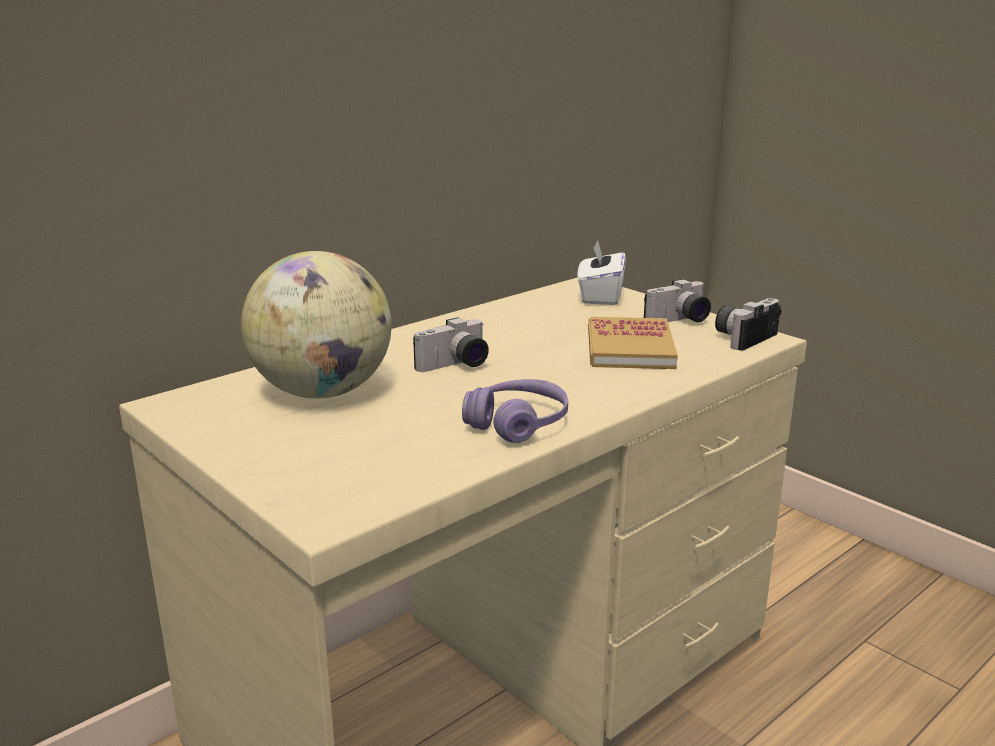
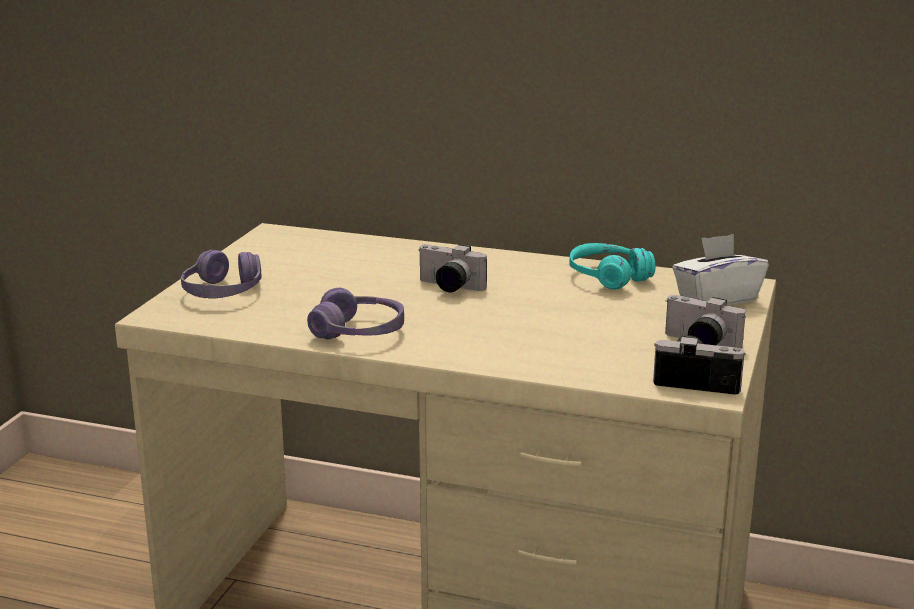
camera: 60 degrees right, 0 degrees up
globe [241,251,391,399] -> none
book [588,317,678,369] -> none
none -> purple headphones [181,250,261,299]
none -> turquoise headphones [569,243,655,290]

